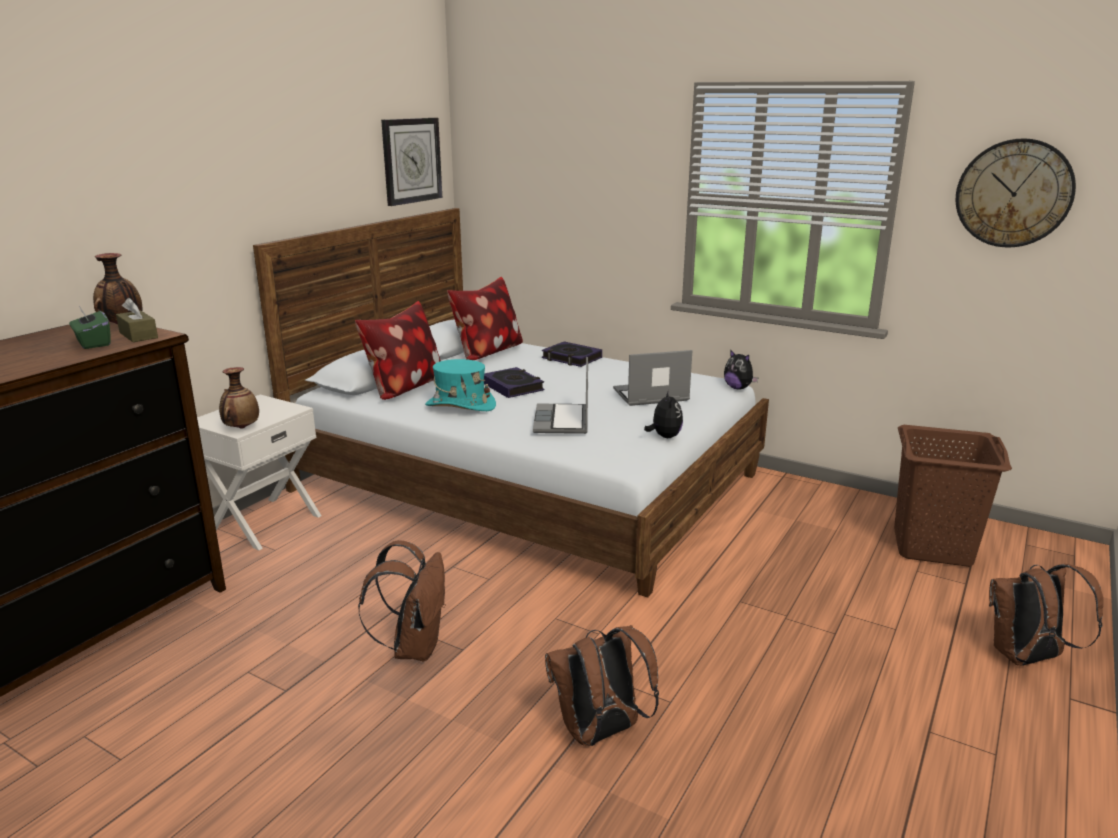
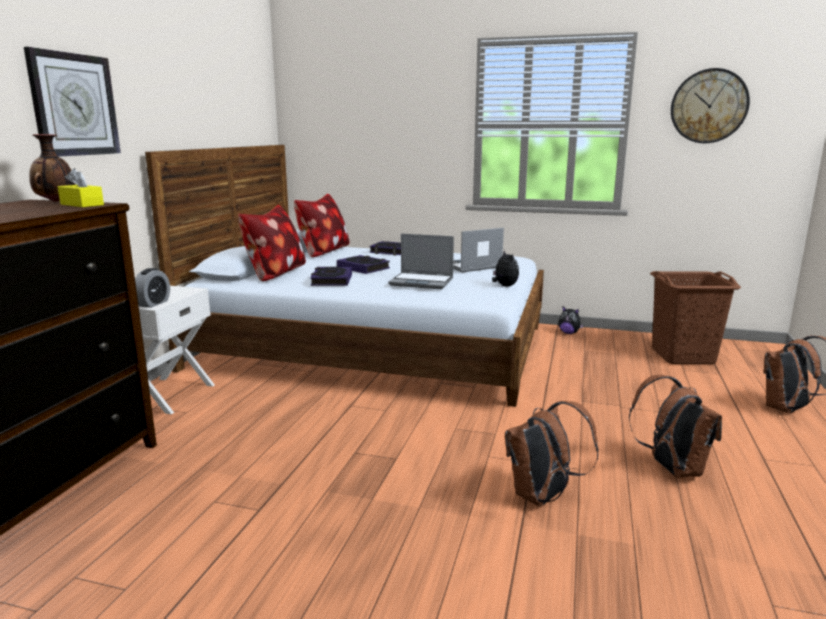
camera: 15 degrees left, 5 degrees down
green tissue box [69,306,110,349] -> none
brown tissue box [116,298,158,342] -> yellow tissue box [58,168,104,207]
vase [219,367,259,429] -> alarm clock [135,268,170,308]
brown backpack [358,540,446,662] -> brown backpack moved to [629,375,722,478]
wall clock [381,118,442,206] -> wall clock moved to [24,47,121,157]
turquoise hat [425,359,496,411] -> book [310,267,352,286]
laptop [533,357,588,434] -> laptop turned 60 degrees counterclockwise [388,234,454,289]
plush toy [724,349,758,390] -> plush toy moved to [558,307,584,334]

